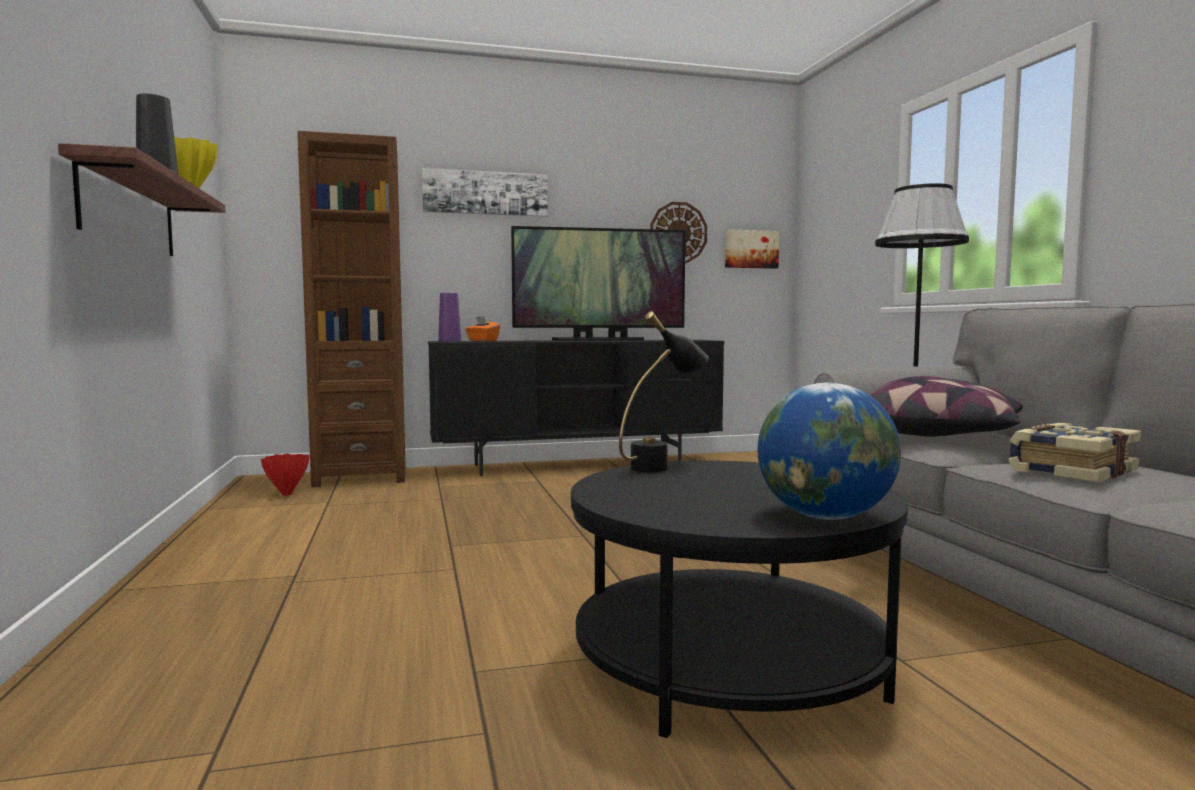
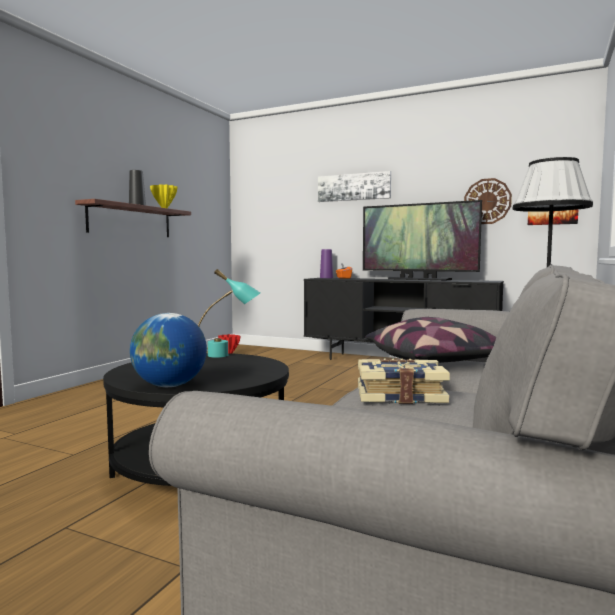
camera: 40 degrees right, 0 degrees up
brown bookcase [297,131,406,487] -> none
black table lamp [619,311,708,472] -> turquoise table lamp [198,269,260,358]

